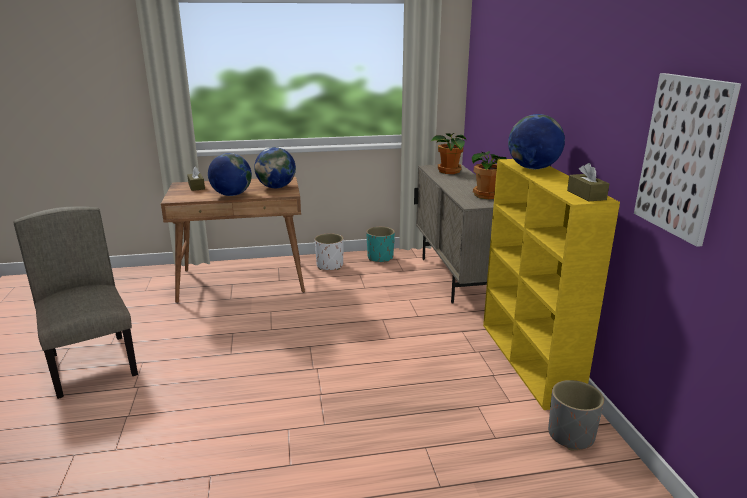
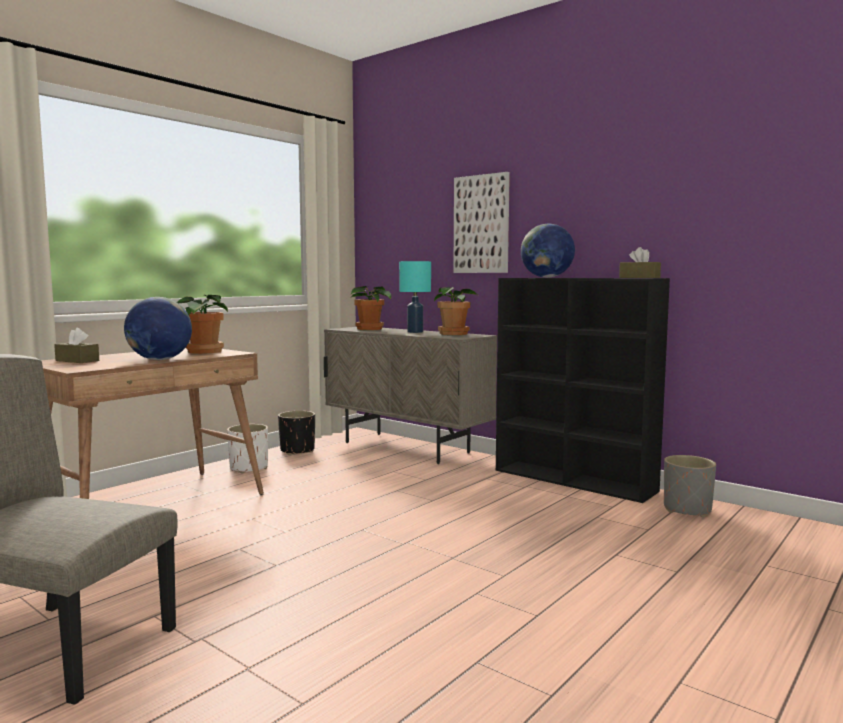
camera: 40 degrees left, 15 degrees down
globe [254,147,296,188] -> potted plant [177,295,228,354]
turquoise planter [366,227,395,262] -> black planter [278,411,315,455]
yellow bookcase [483,159,620,410] -> black bookcase [496,278,670,503]
picture [634,73,741,247] -> picture moved to [453,172,510,273]
none -> turquoise table lamp [399,261,431,333]

